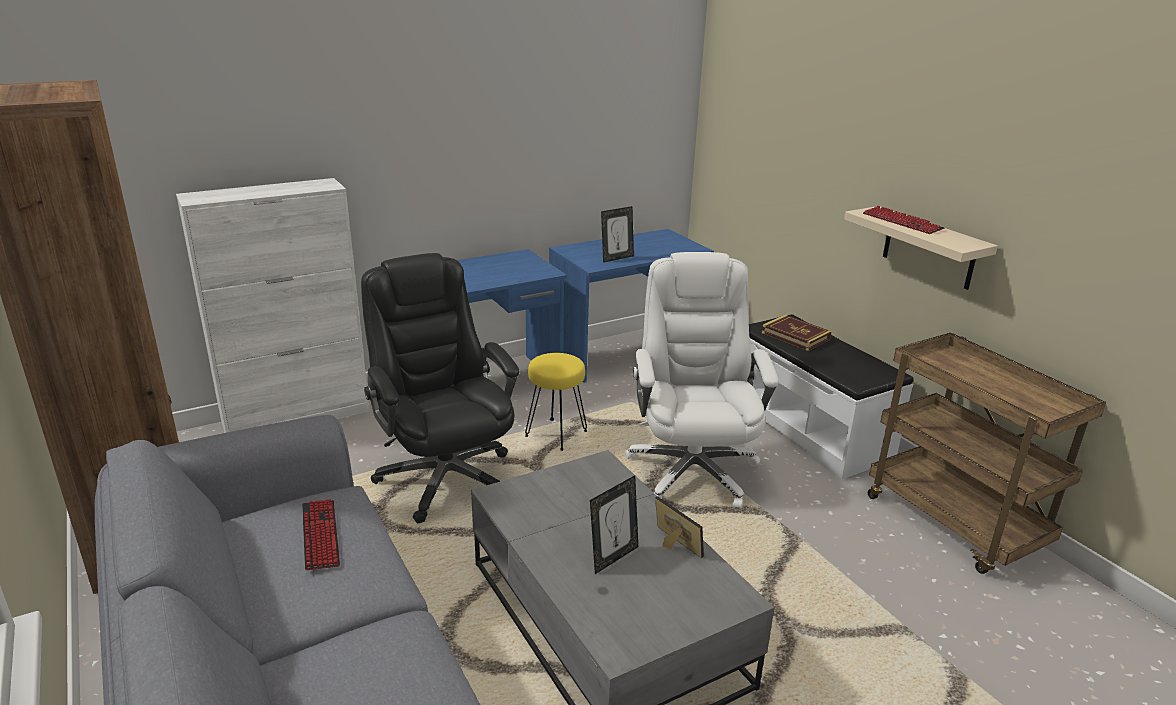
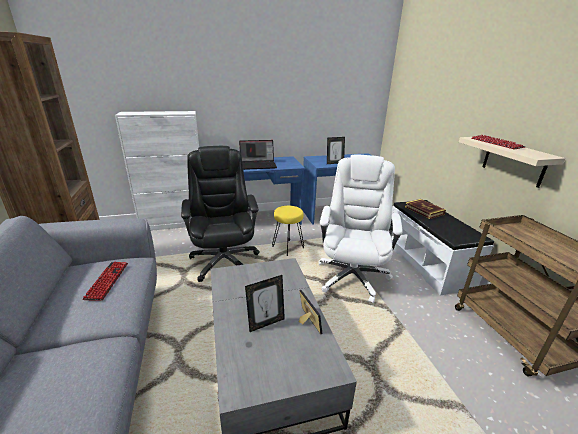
camera: 15 degrees right, 0 degrees up
none -> laptop [239,140,277,170]

